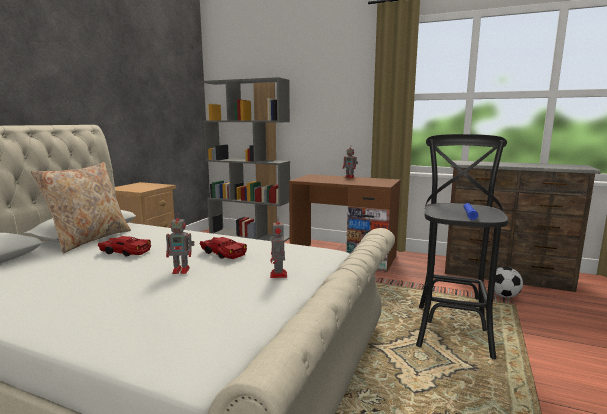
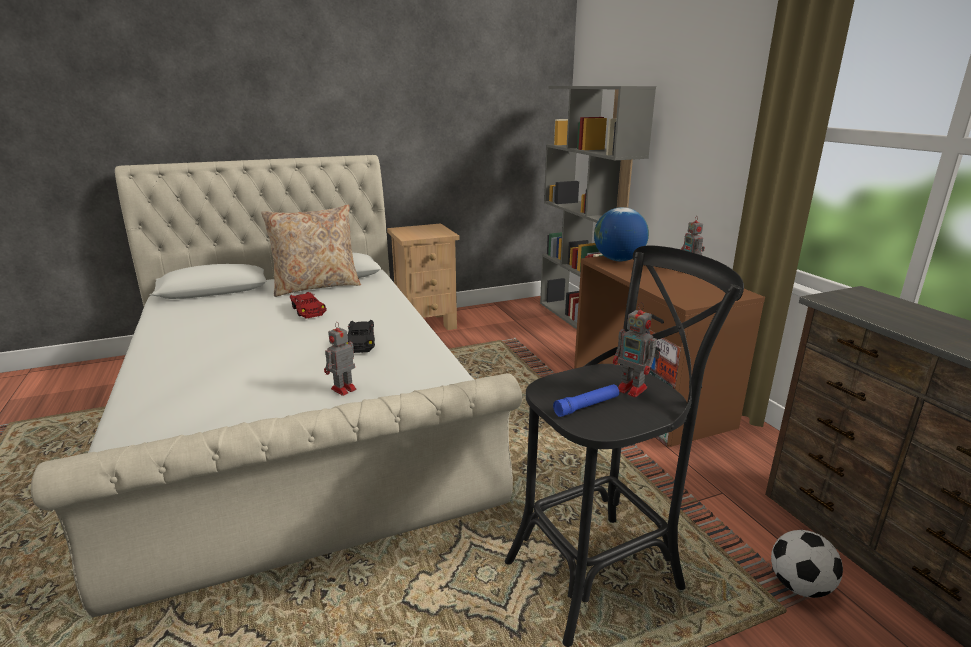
camera: 45 degrees right, 10 degrees up
toy robot [166,213,195,274] -> toy robot moved to [613,302,660,397]
red toy car [200,237,247,259] -> black toy car [346,320,375,353]
none -> globe [594,207,649,261]

